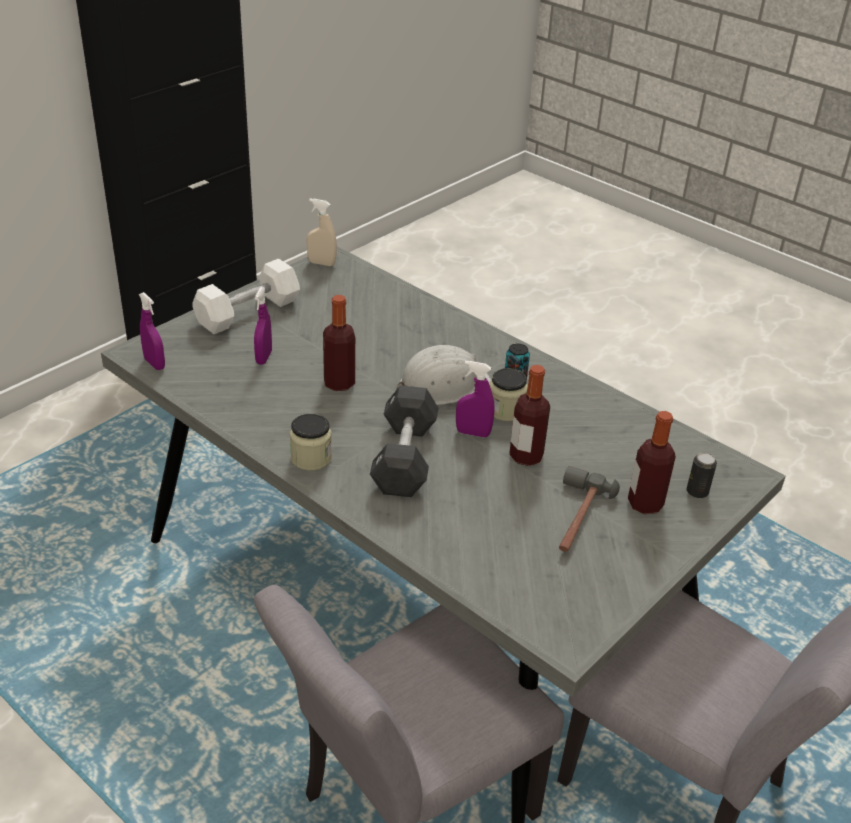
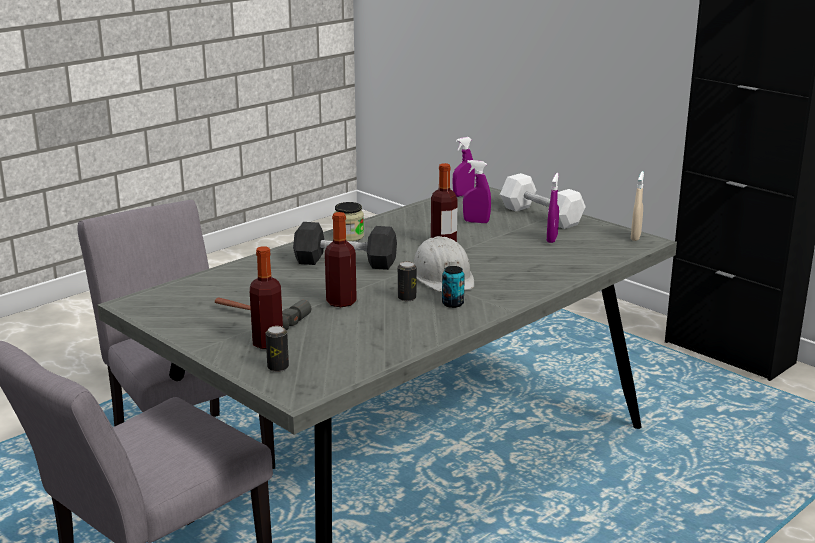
camera: 95 degrees right, 15 degrees down
purple spray bottle [456,361,495,438] -> purple spray bottle moved to [547,173,559,243]
jar [490,368,528,421] -> can [398,261,416,301]

